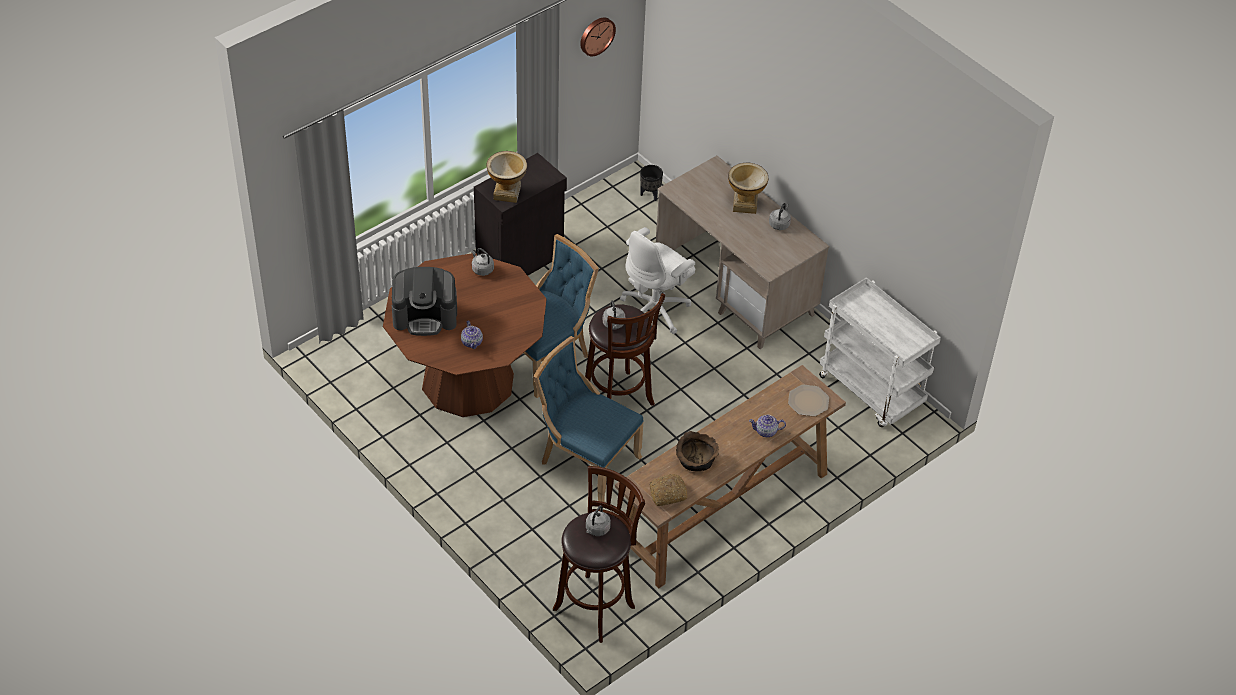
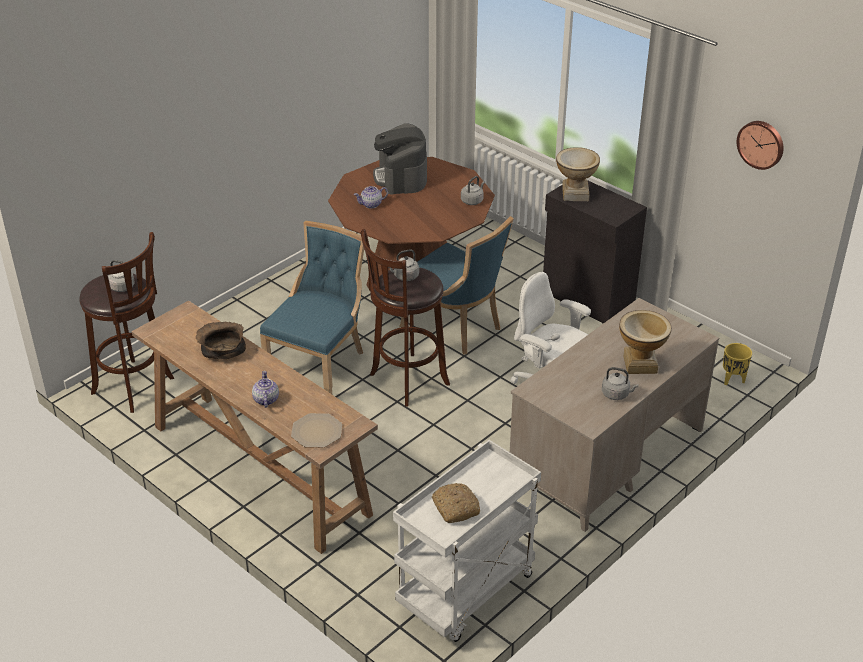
camera: 85 degrees right, 10 degrees down
black planter [640,165,663,201] -> yellow planter [723,343,752,385]
bread [650,474,687,506] -> bread moved to [432,483,480,523]

